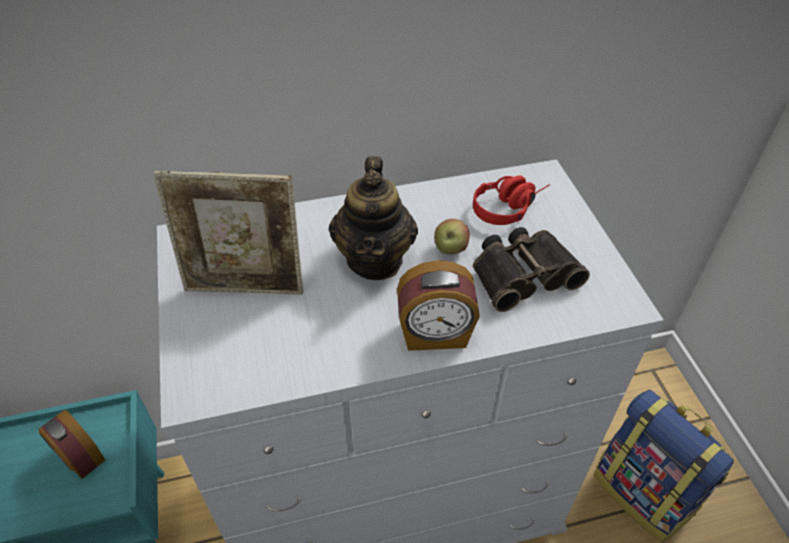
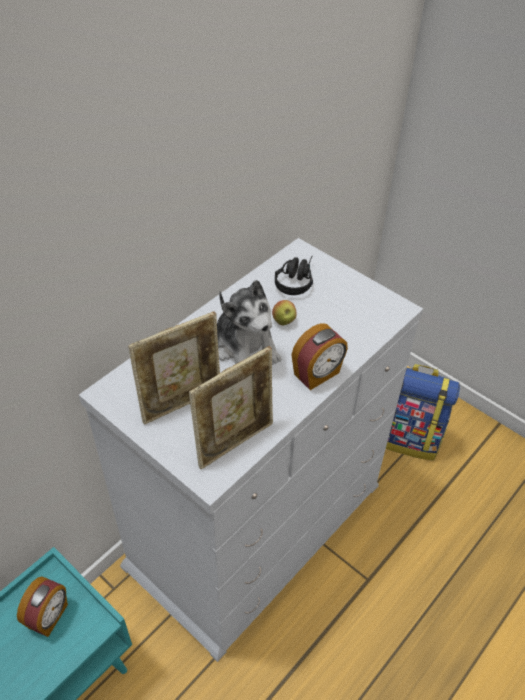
camera: 35 degrees left, 0 degrees up
alarm clock [38,410,105,479] -> alarm clock turned 75 degrees counterclockwise [17,576,68,637]
teapot [329,156,418,280] -> plush toy [217,280,281,365]
red headphones [473,175,550,225] -> black headphones [275,256,313,295]
binoculars [473,227,590,312] -> none
none -> picture frame [189,346,273,469]

